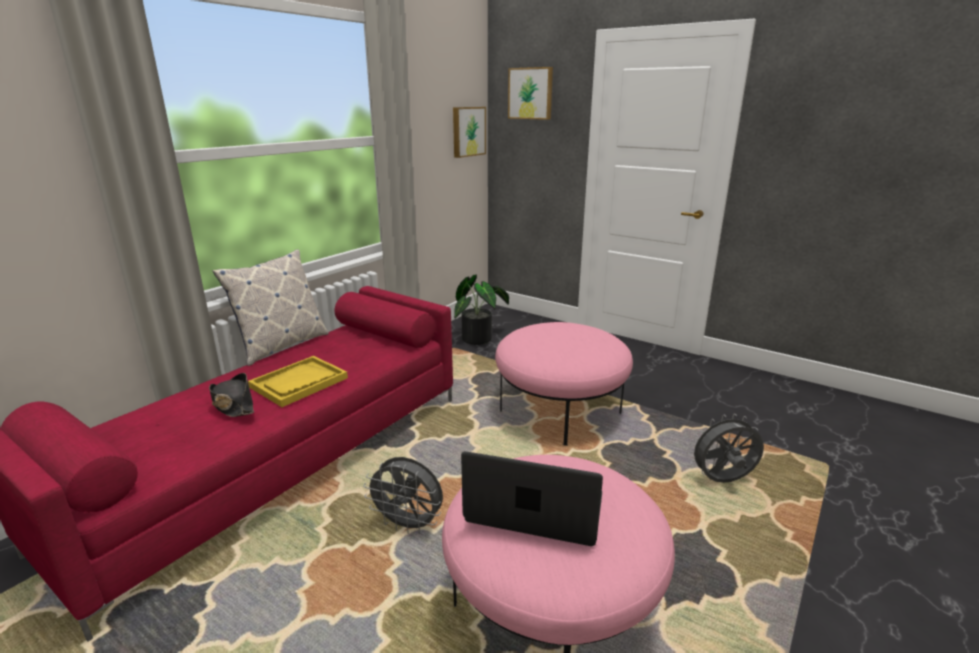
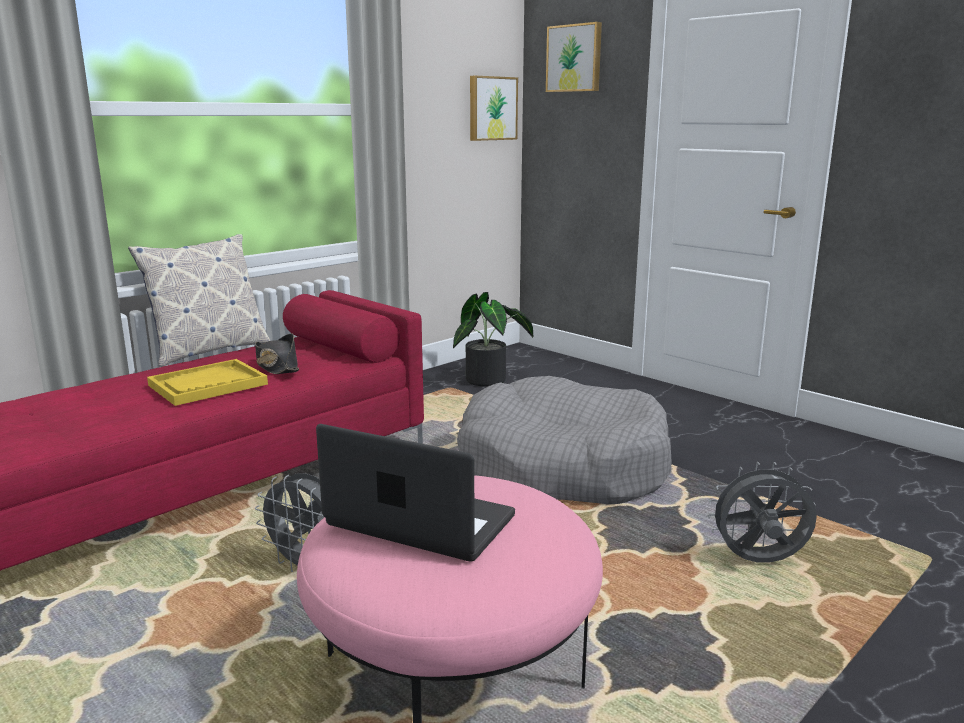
camera: 10 degrees right, 5 degrees down
black hat [209,373,254,417] -> black hat moved to [255,333,299,374]
pink ottoman [495,322,633,445] -> grey dog bed [457,376,671,504]

